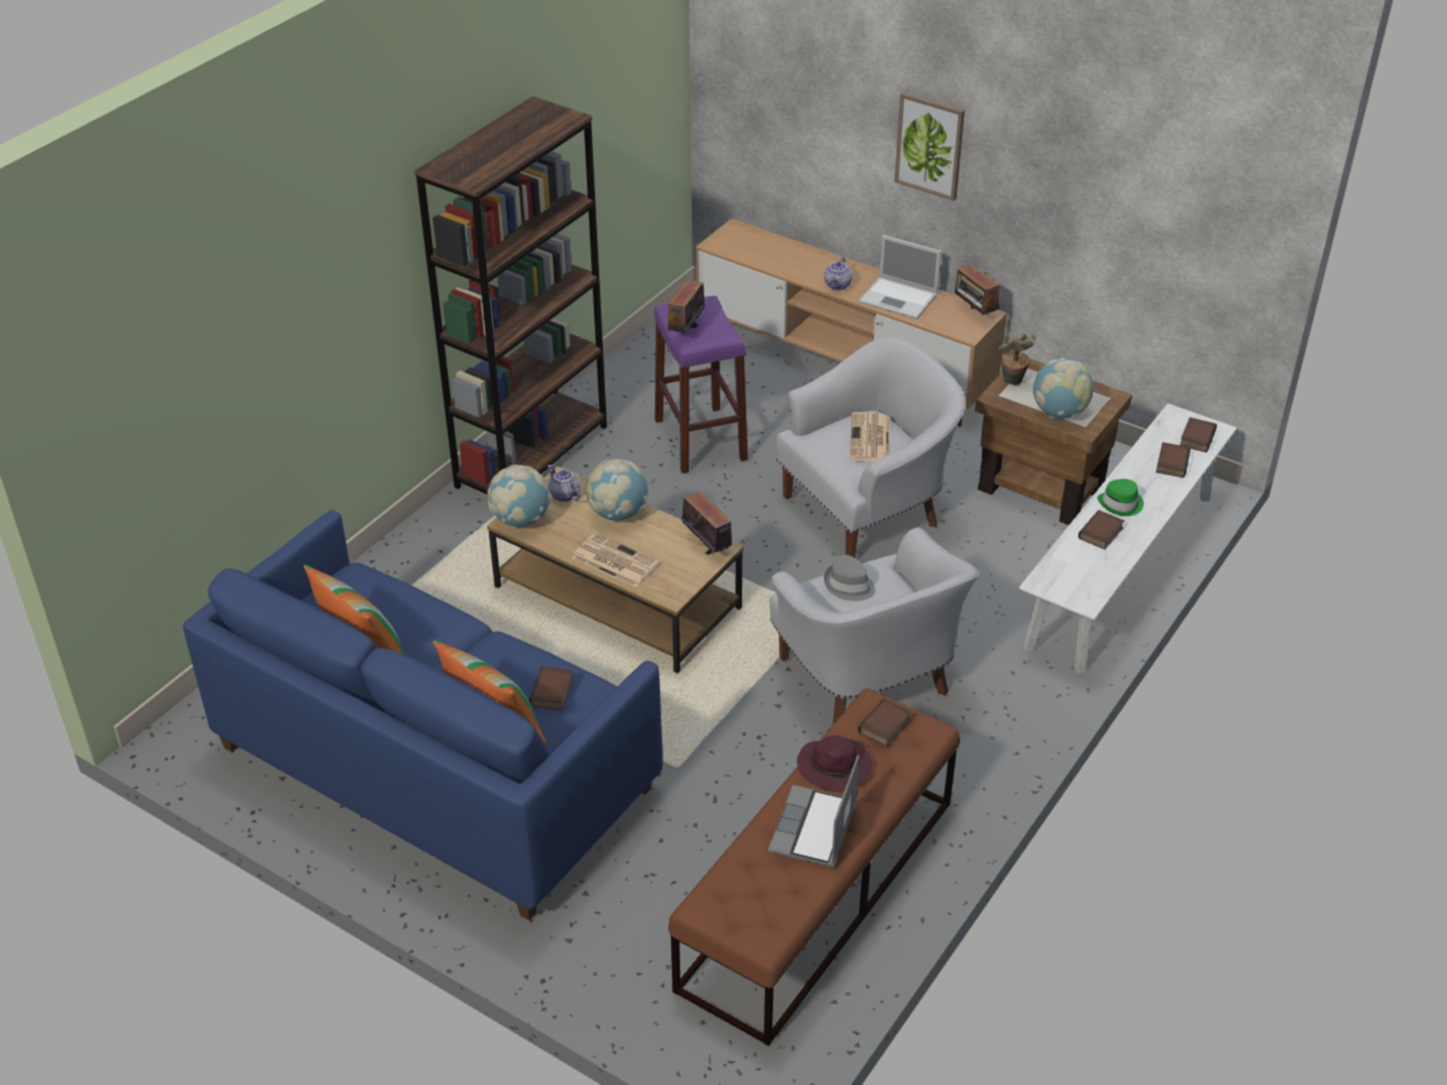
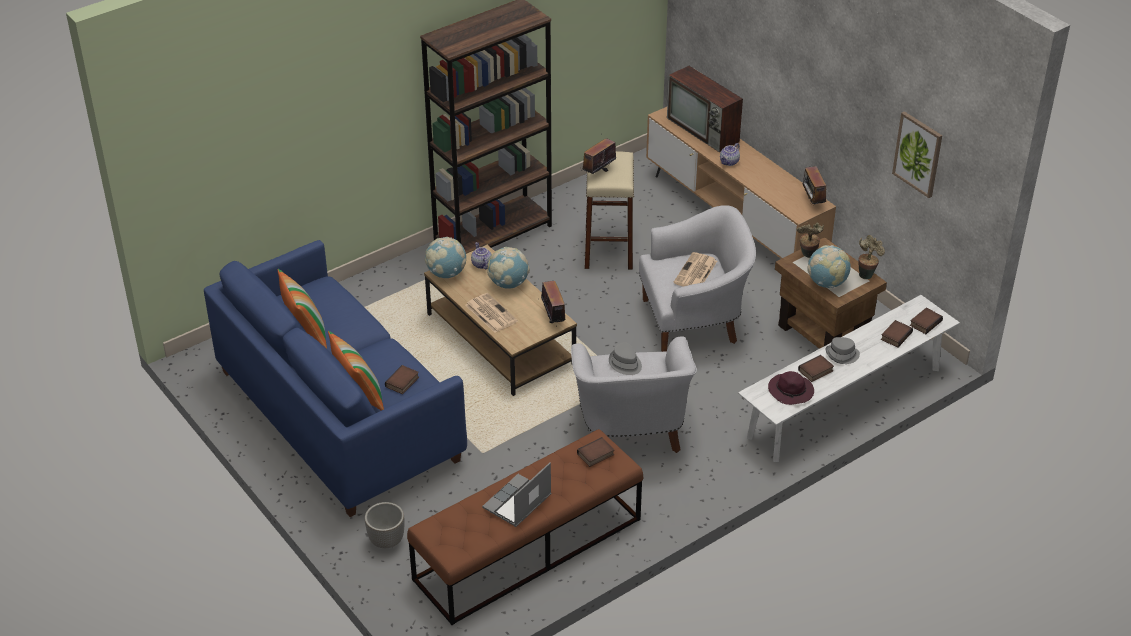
camera: 20 degrees right, 0 degrees up
purple stool [654,296,748,474] -> beige stool [585,151,634,270]
purple hat [797,735,872,791] -> purple hat moved to [768,371,814,405]
laptop [859,235,942,319] -> none
picture [894,92,965,201] -> picture moved to [892,111,942,198]
green hat [1097,479,1144,516] -> grey hat [826,337,860,364]
none -> planter [365,502,404,548]
none -> television [667,66,743,152]
none -> potted plant [858,235,885,279]

